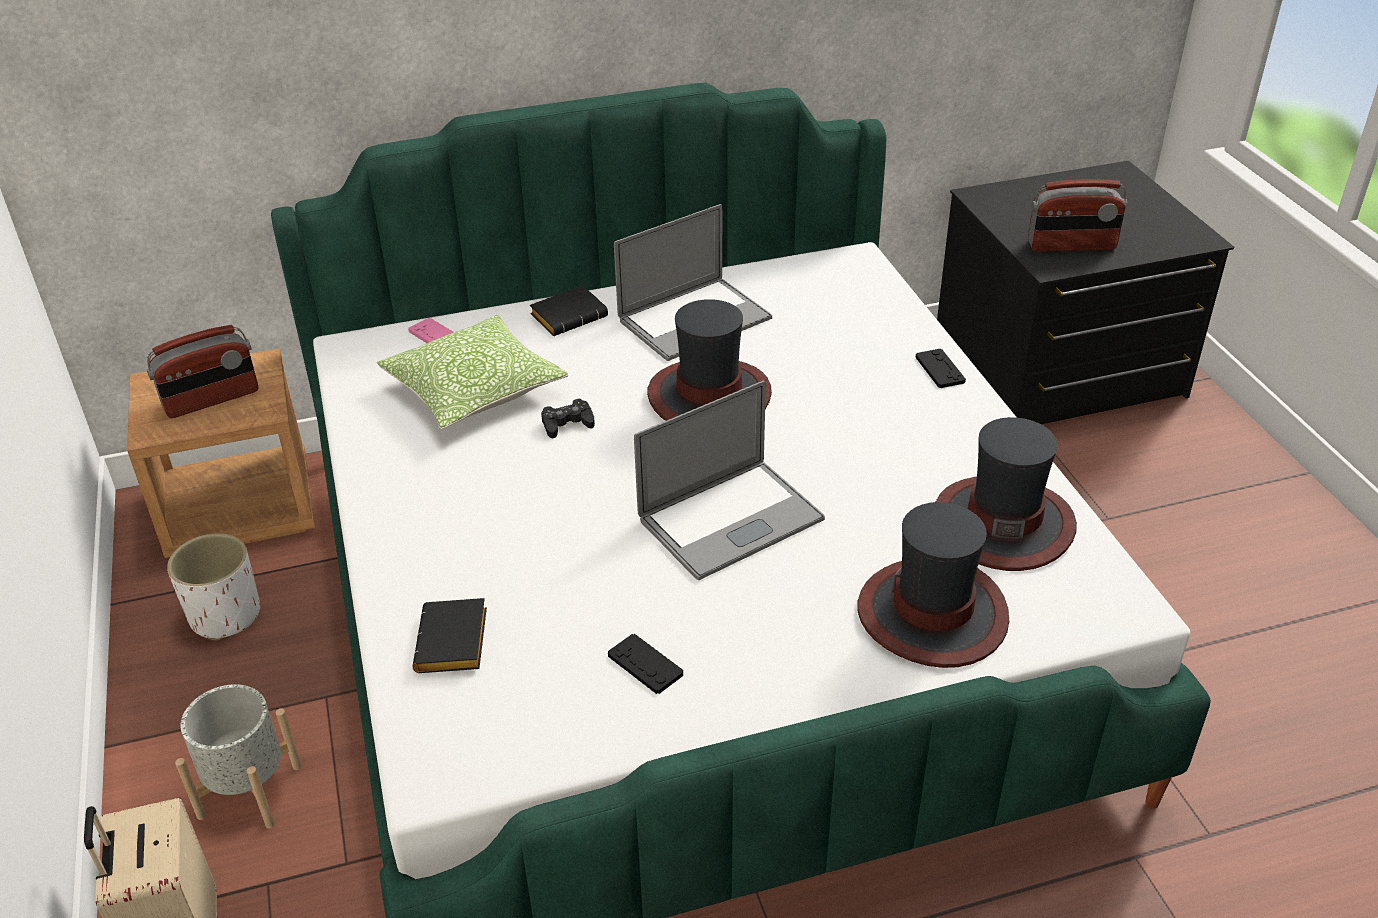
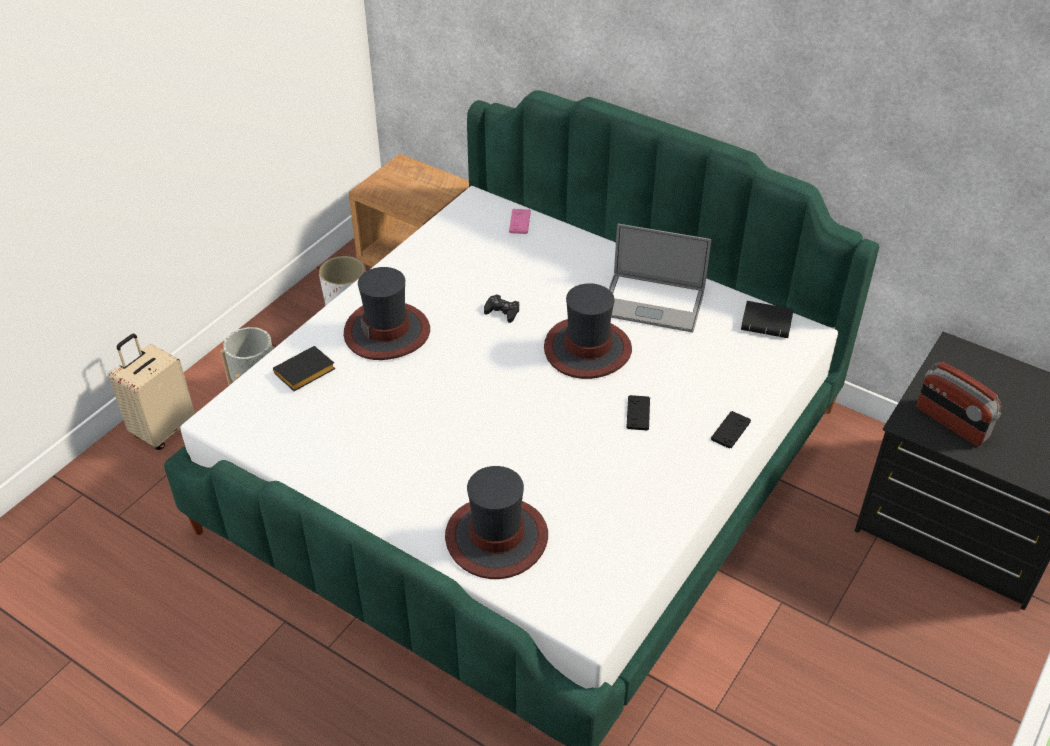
camera: 50 degrees right, 5 degrees up
radio [147,325,258,418] -> none
pillow [377,315,568,430] -> none
black book [530,286,608,336] -> black book moved to [741,301,794,338]
black game controller [608,634,683,694] -> black game controller moved to [626,395,650,431]
laptop [634,380,825,580] -> none
hat [936,417,1077,571] -> hat moved to [344,267,430,360]

